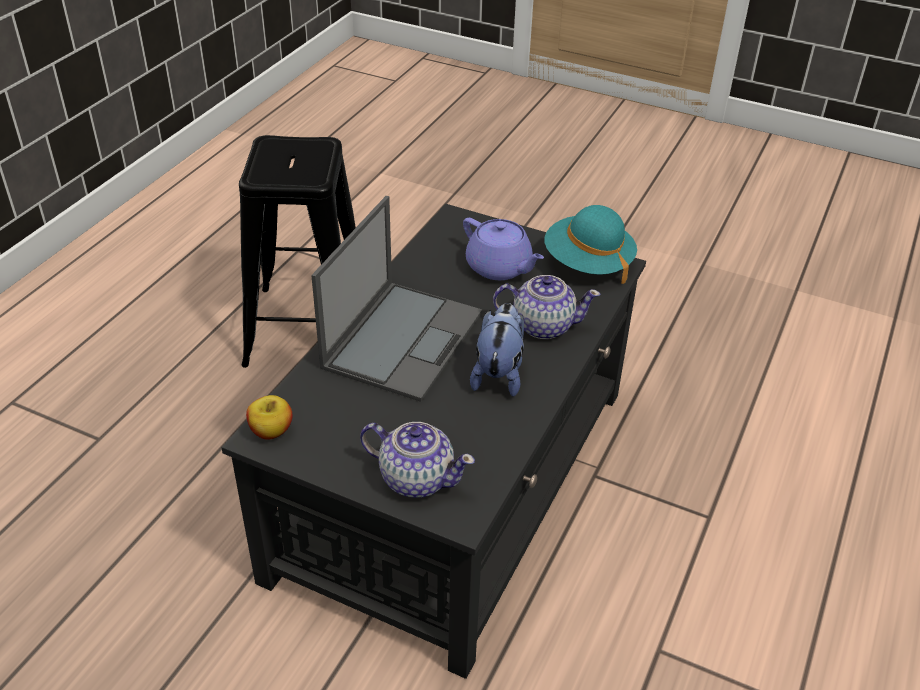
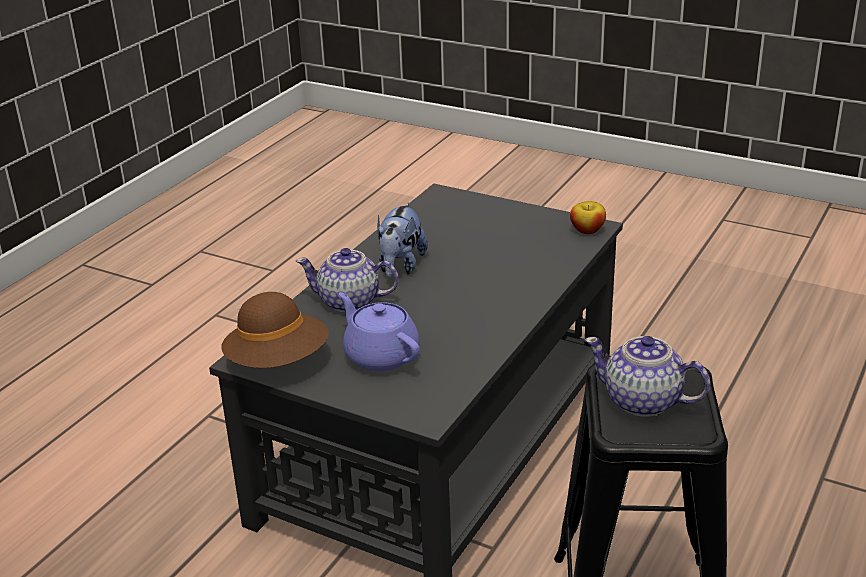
camera: 175 degrees left, 10 degrees down
laptop [311,196,482,402] -> none
teapot [360,422,475,498] -> teapot moved to [584,336,710,417]
turquoise hat [544,205,637,284] -> brown hat [222,292,329,368]

